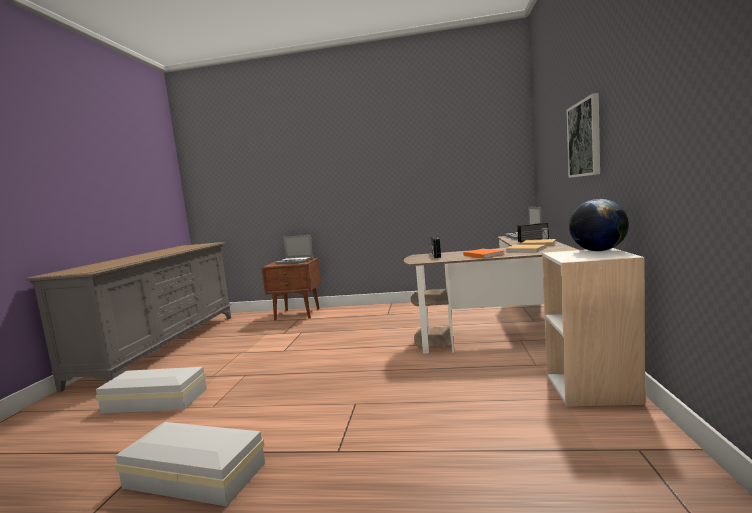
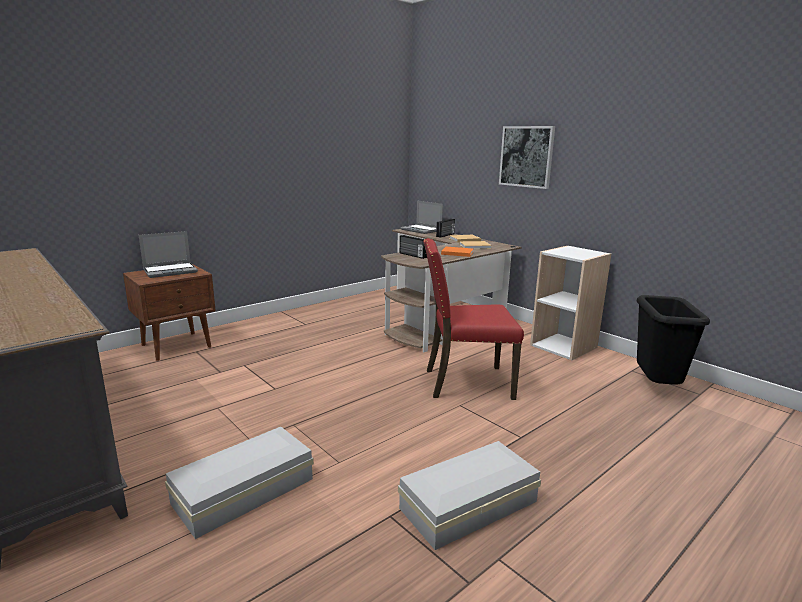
camera: 50 degrees left, 10 degrees up
globe [569,199,629,251] -> none
none -> red chair [423,238,524,400]
none -> black trash can [636,295,710,385]

